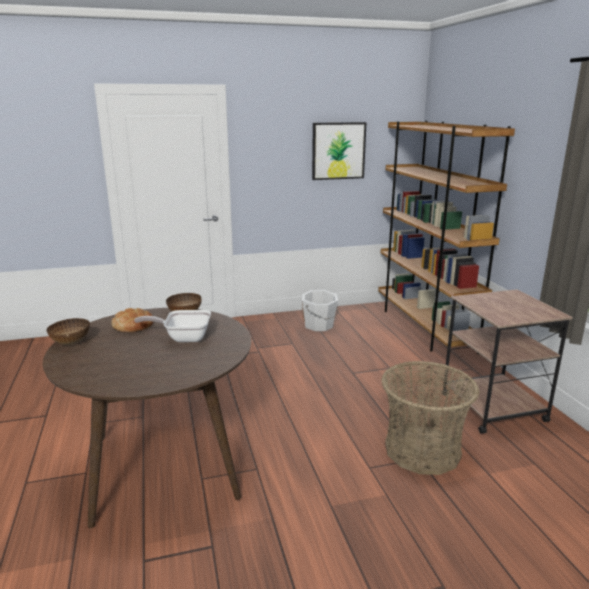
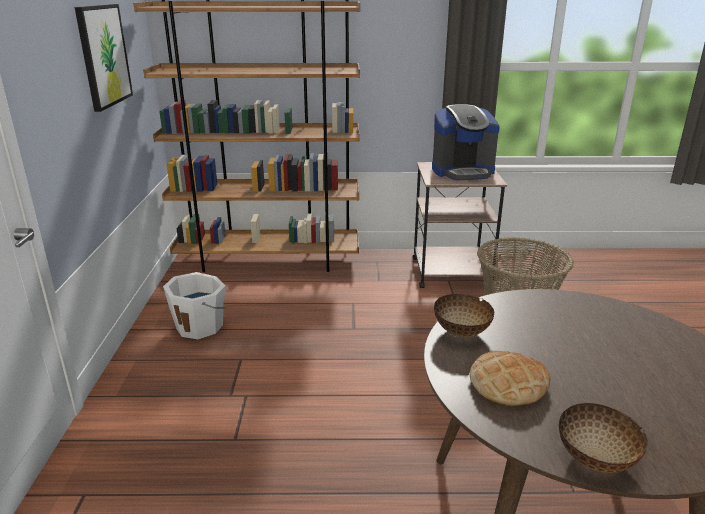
camera: 75 degrees left, 5 degrees up
frying pan [134,310,211,342] -> none
none -> coffee machine [432,104,500,180]

